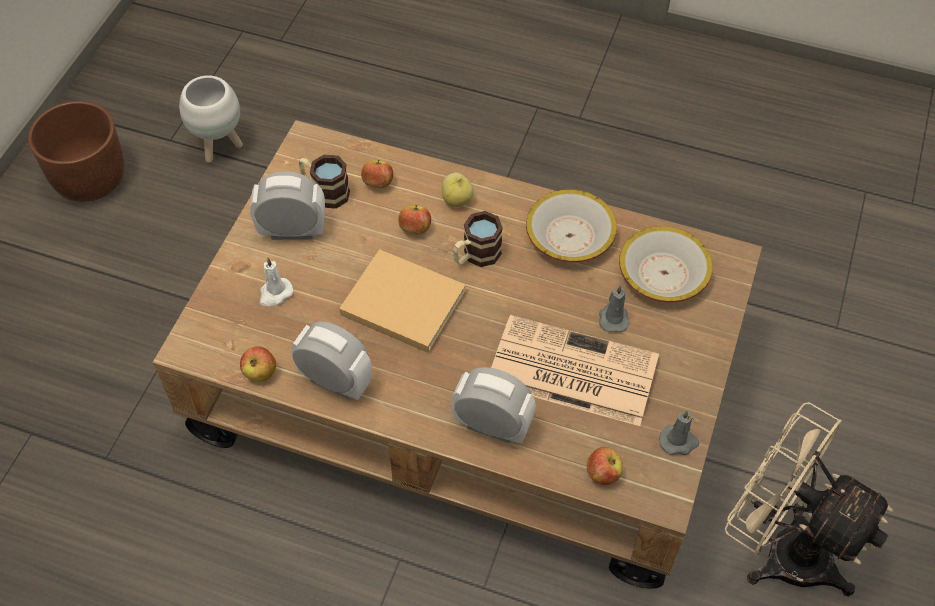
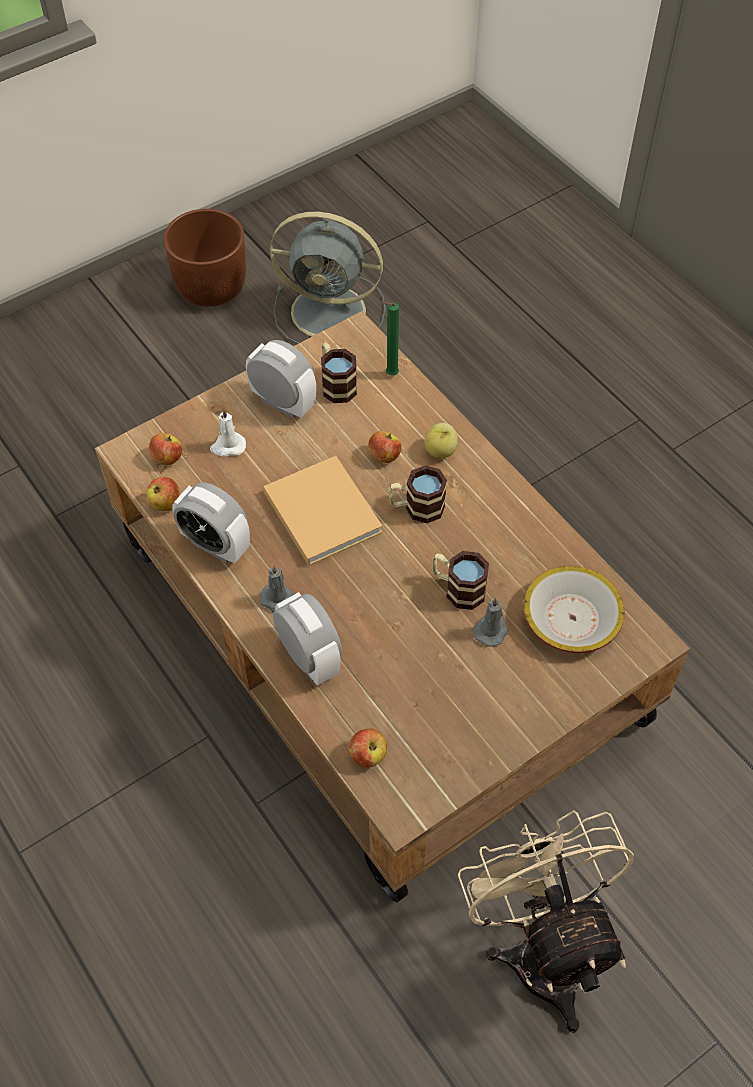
camera: 35 degrees right, 0 degrees up
white planter [179,75,243,163] -> grey fan [269,212,386,344]
alarm clock [291,321,372,400] -> alarm clock turned 150 degrees clockwise [172,482,250,564]
apple [361,159,393,188] -> apple moved to [149,433,182,465]
newspaper [491,315,659,426] -> none
bowl [526,189,617,262] -> none
grey candle [659,410,699,455] -> grey candle moved to [260,565,295,612]
none -> green candle [384,302,399,376]
none -> mug [432,551,489,610]

